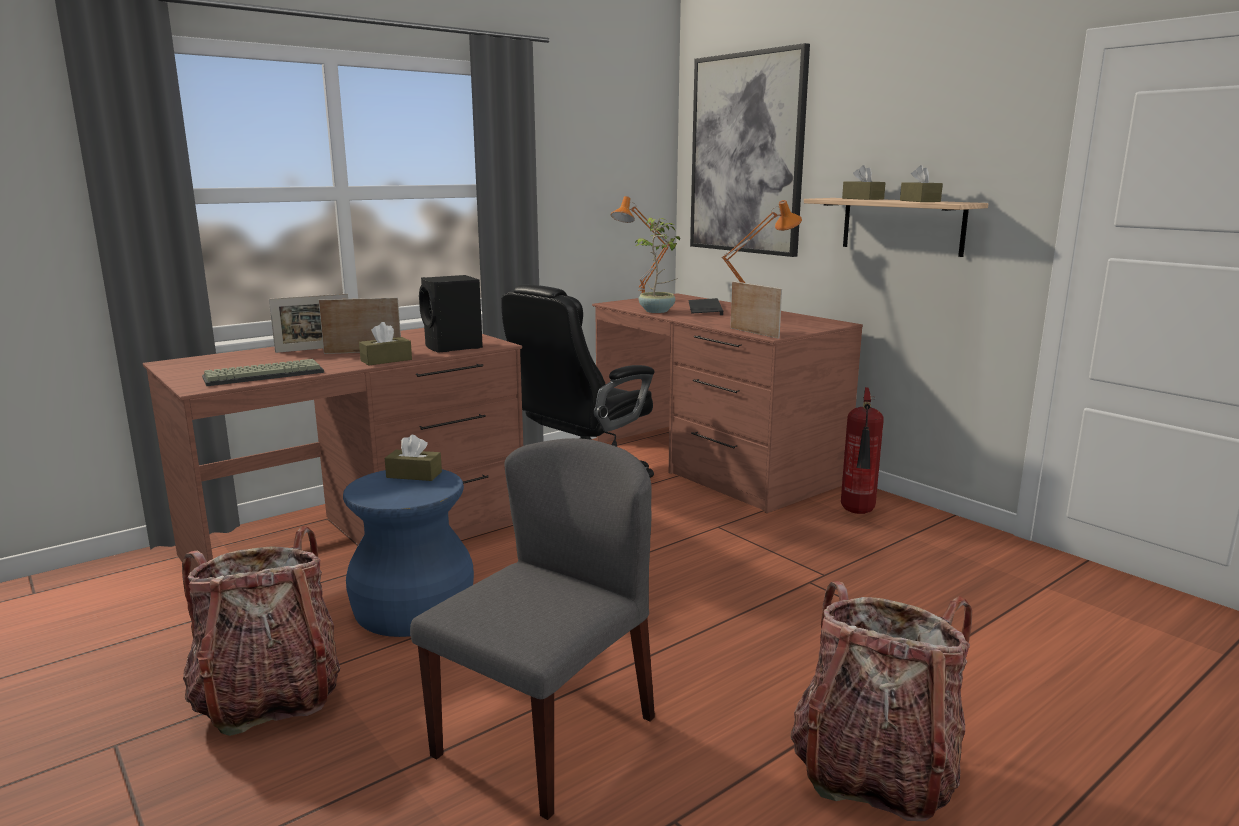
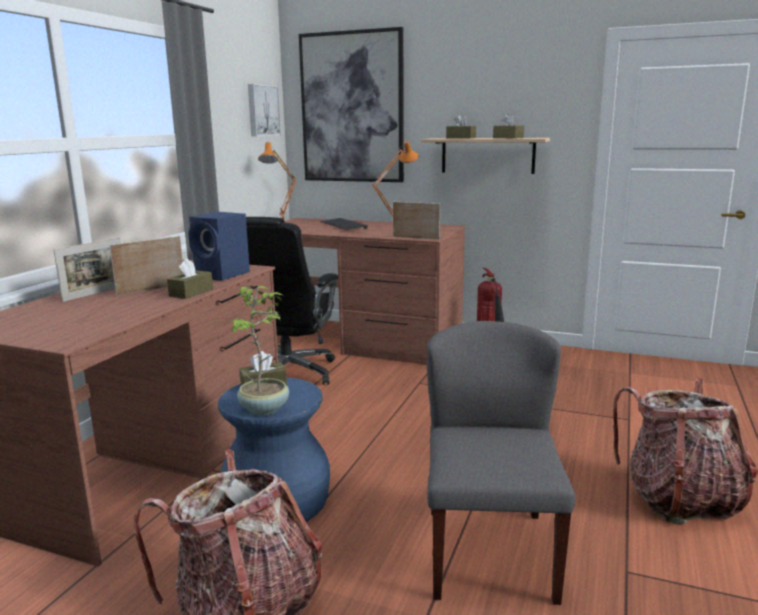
camera: 30 degrees left, 0 degrees up
keyboard [202,359,324,386] -> none
black speaker [419,275,483,353] -> blue speaker [188,212,250,280]
potted plant [635,218,680,313] -> potted plant moved to [231,286,289,415]
none -> picture [248,84,281,136]

